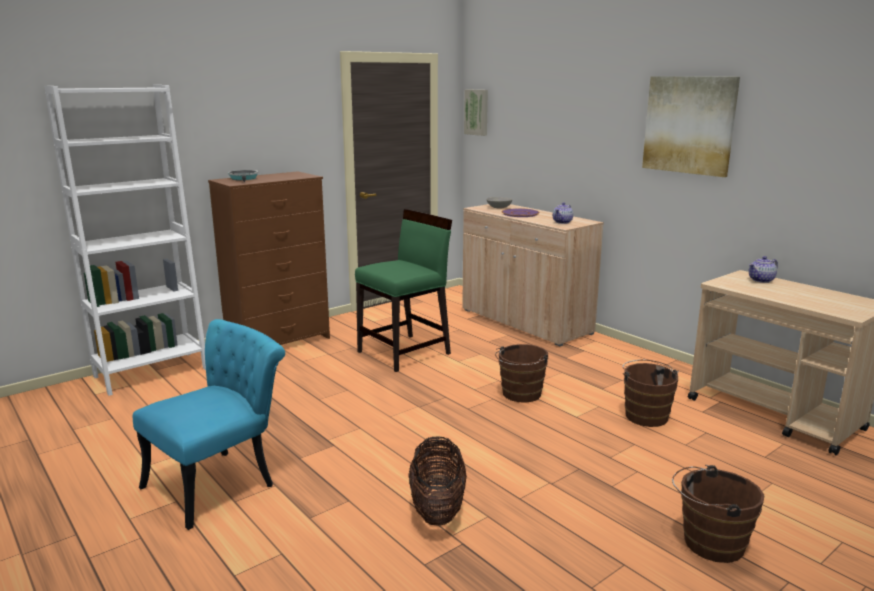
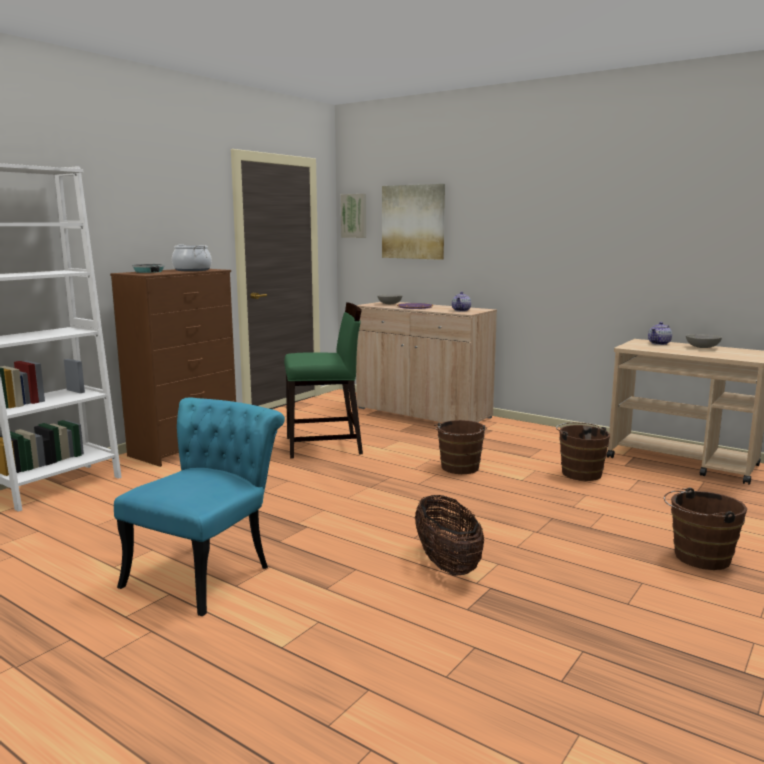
camera: 15 degrees left, 5 degrees down
green chair [355,209,452,372] -> green chair turned 45 degrees clockwise [284,302,363,459]
picture [642,76,740,177] -> picture moved to [382,184,445,260]
none -> cooking pot [172,244,212,271]
none -> grey bowl [686,334,722,348]

